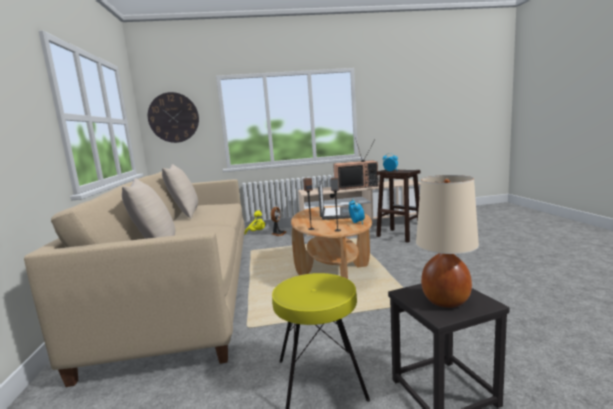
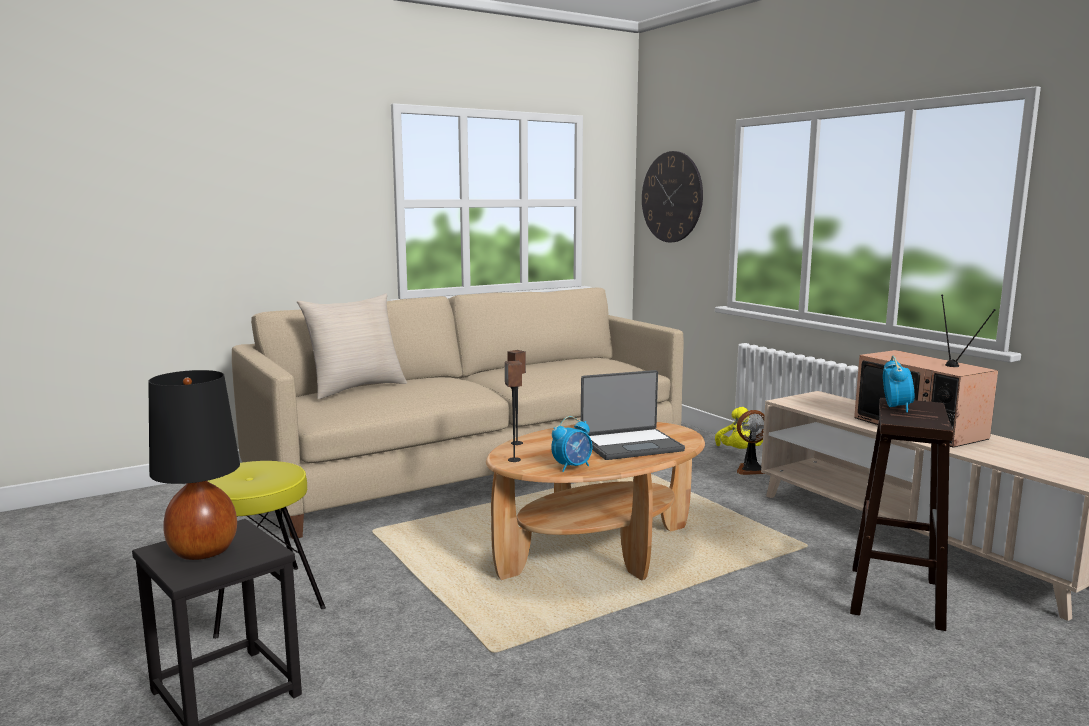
camera: 65 degrees right, 0 degrees up
beige pillow [162,164,198,219] -> none
beige table lamp [416,175,479,308] -> black table lamp [148,370,240,560]

